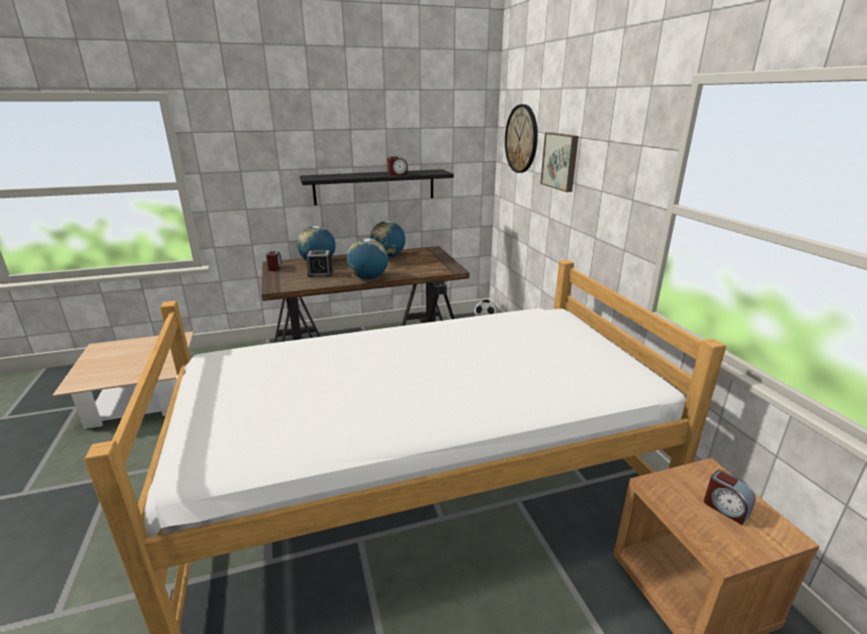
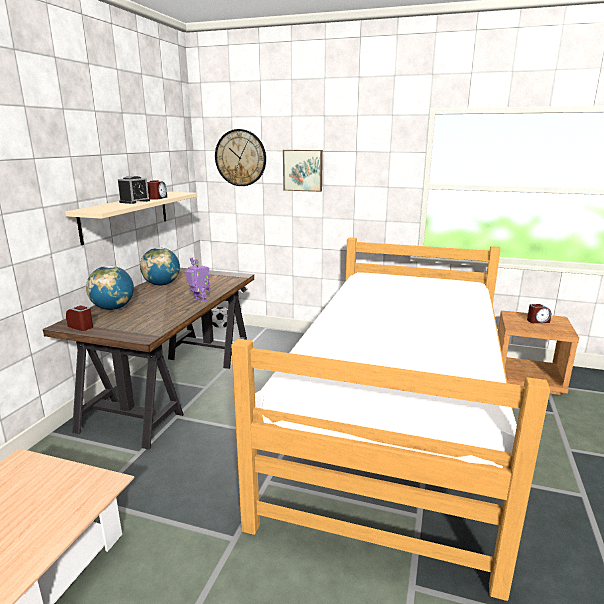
camera: 55 degrees left, 5 degrees down
black shelf [300,169,454,205] -> beige shelf [65,192,197,245]
alarm clock [306,249,333,277] -> alarm clock moved to [118,176,150,204]
globe [347,238,388,279] -> toy robot [186,258,209,303]

